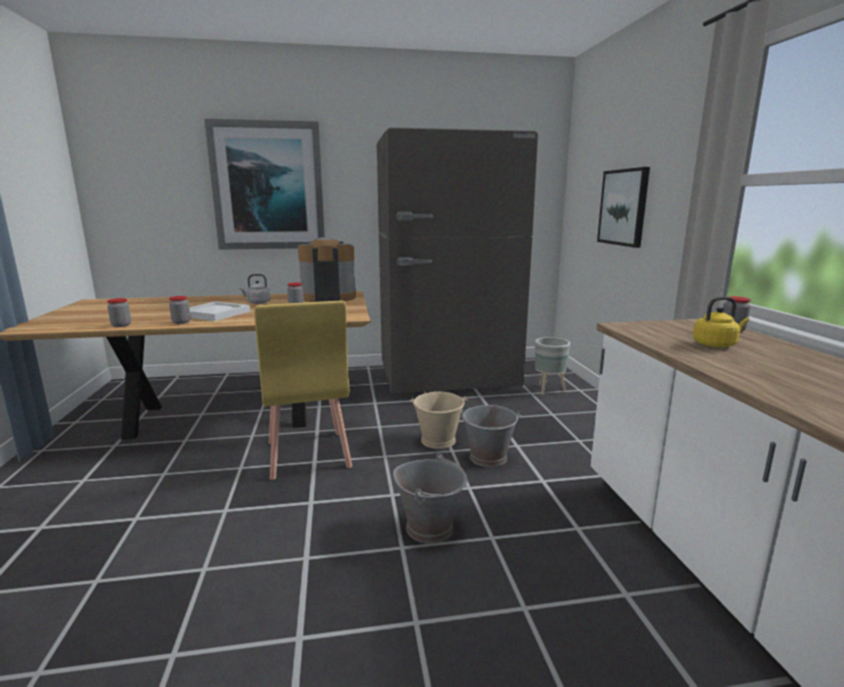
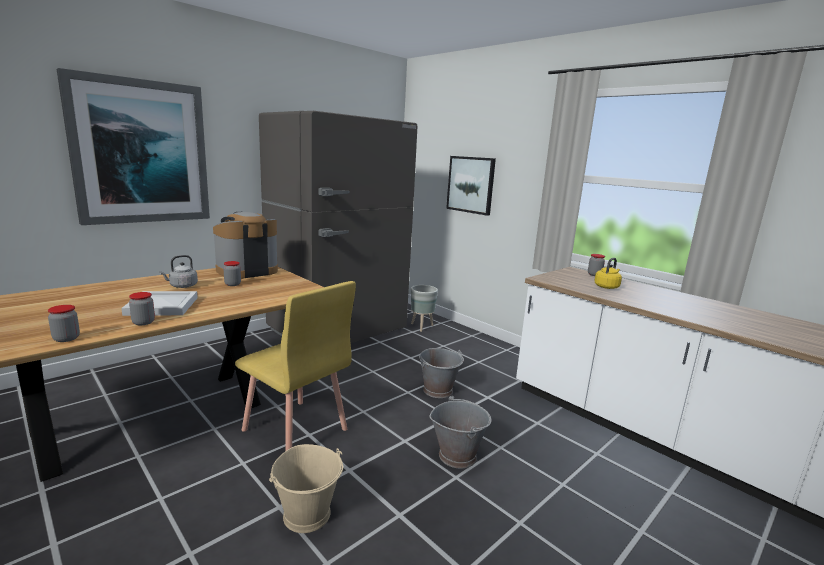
camera: 35 degrees left, 0 degrees up
beige bucket [410,392,467,449] -> beige bucket moved to [269,444,343,533]

